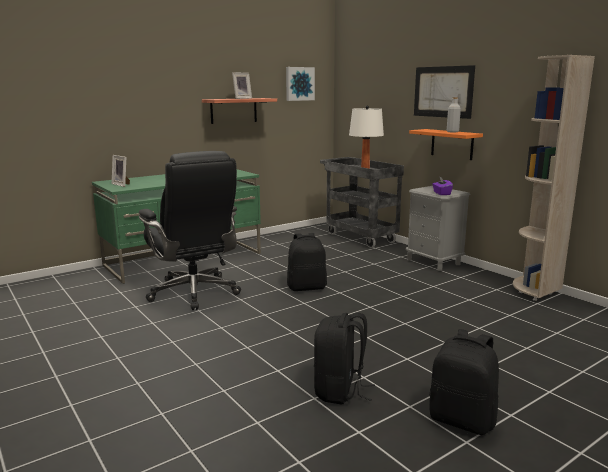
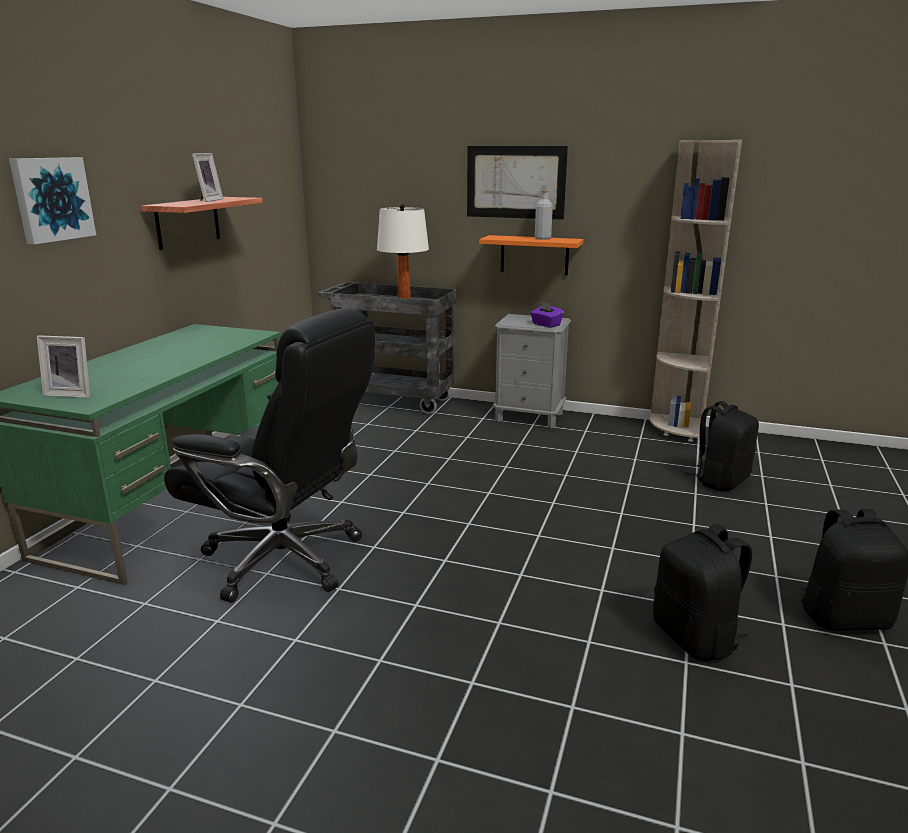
camera: 35 degrees left, 5 degrees up
picture [286,67,315,101] -> picture moved to [9,157,96,244]
black backpack [287,233,327,291] -> black backpack moved to [685,401,759,491]

